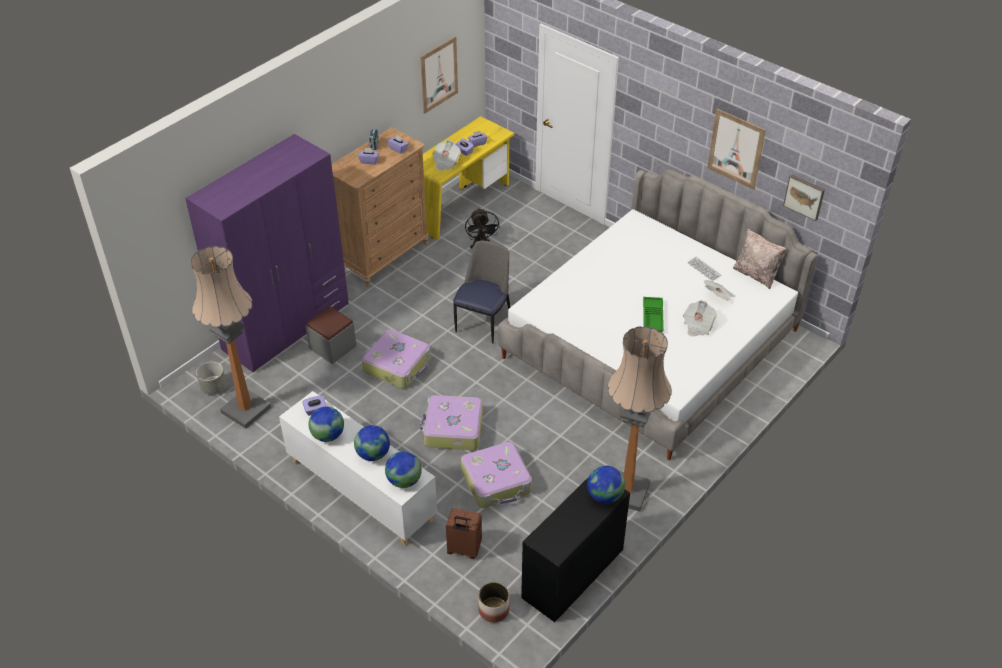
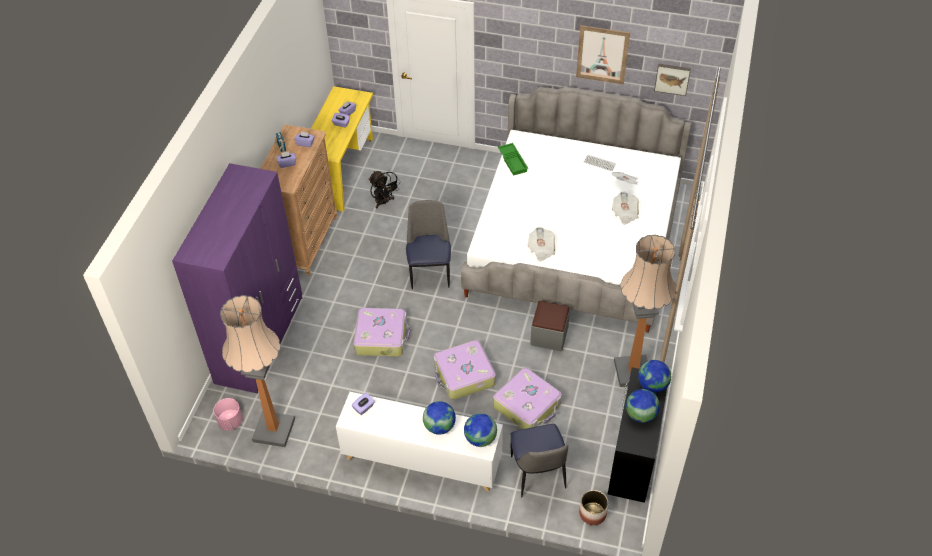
camera: 25 degrees left, 5 degrees up
grey planter [196,362,226,395] -> pink planter [213,398,243,430]
grey ottoman [306,306,356,364] -> grey ottoman moved to [530,301,570,352]
globe [309,407,344,442] -> globe moved to [626,389,660,423]
picture [420,36,458,114] -> none
newspaper [433,140,461,171] -> newspaper moved to [527,227,556,262]
brown suitcase [446,508,482,559] -> chair [511,424,568,497]
green tray [643,297,664,332] -> green tray moved to [498,143,528,176]
beige pillow [733,229,786,289] -> none

